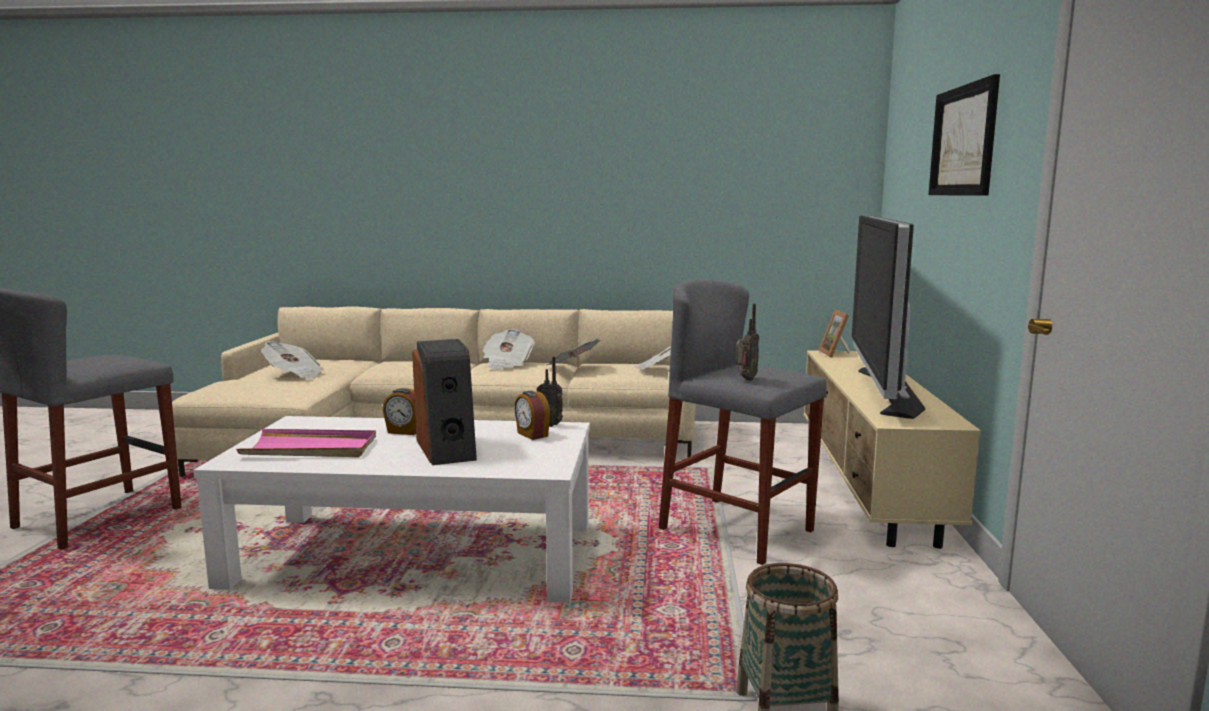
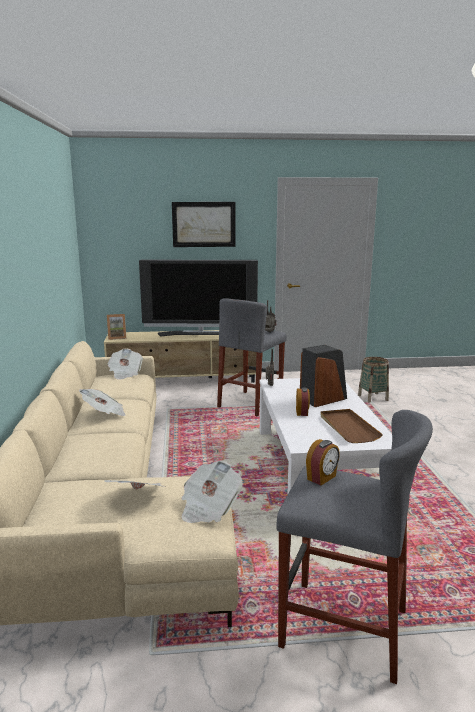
camera: 100 degrees left, 5 degrees up
pink tray [236,429,376,457] -> brown tray [320,409,383,443]
alarm clock [514,391,550,440] -> alarm clock moved to [306,439,340,486]
newspaper [546,339,601,365] -> newspaper moved to [181,461,243,523]

